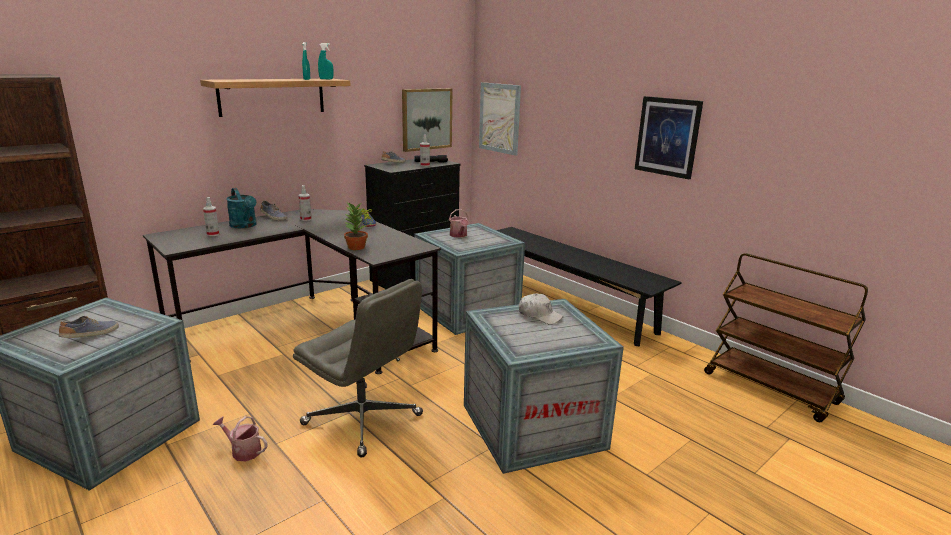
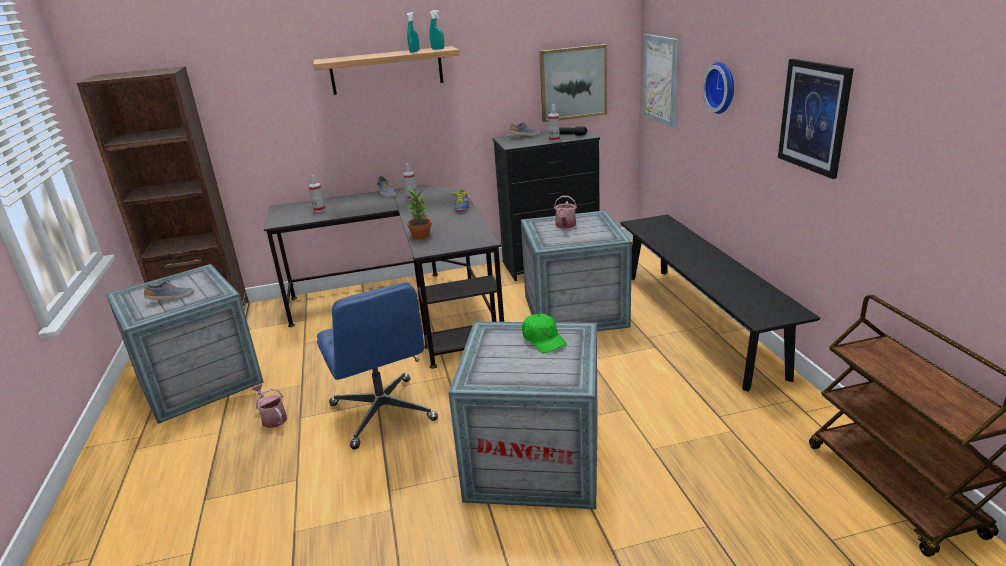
camera: 30 degrees right, 5 degrees up
turquoise watering can [226,188,257,228] -> none
grey office chair [293,279,423,457] -> blue office chair [317,282,438,449]
white cap [519,293,563,325] -> green cap [522,314,567,353]
none -> wall clock [703,62,734,114]

